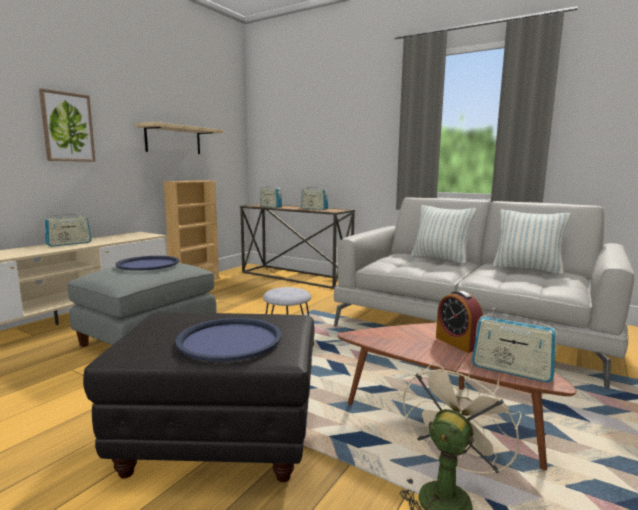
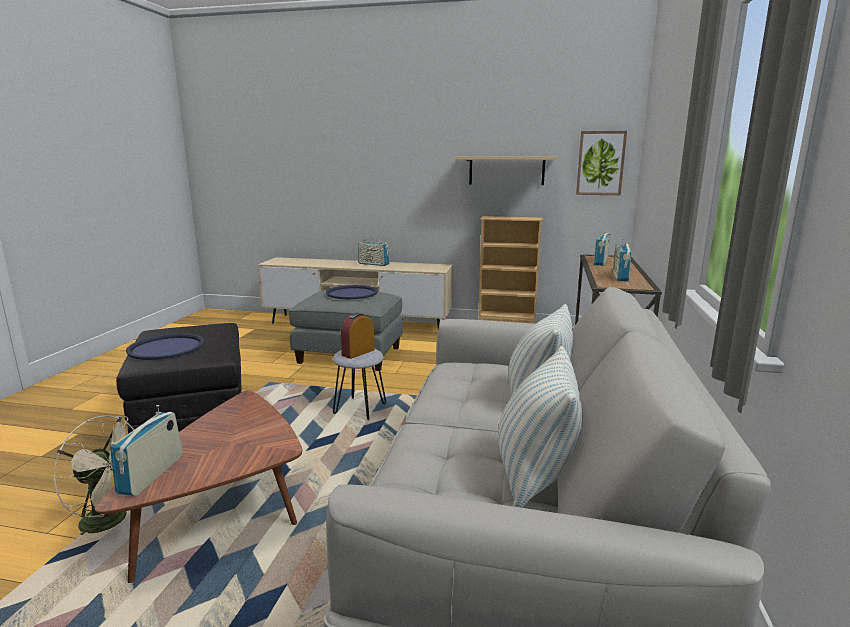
camera: 70 degrees right, 5 degrees up
picture [39,89,96,162] -> picture moved to [576,131,627,195]
alarm clock [436,291,483,353] -> alarm clock moved to [341,313,375,359]

